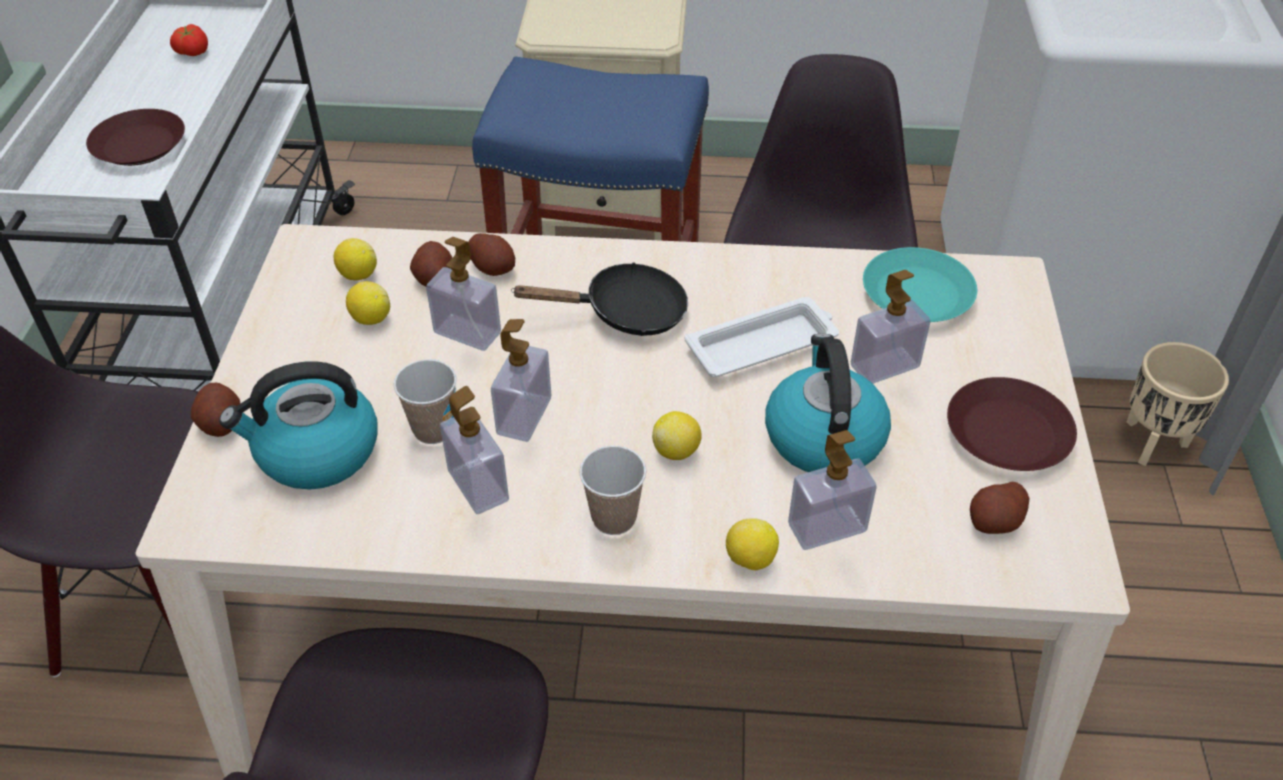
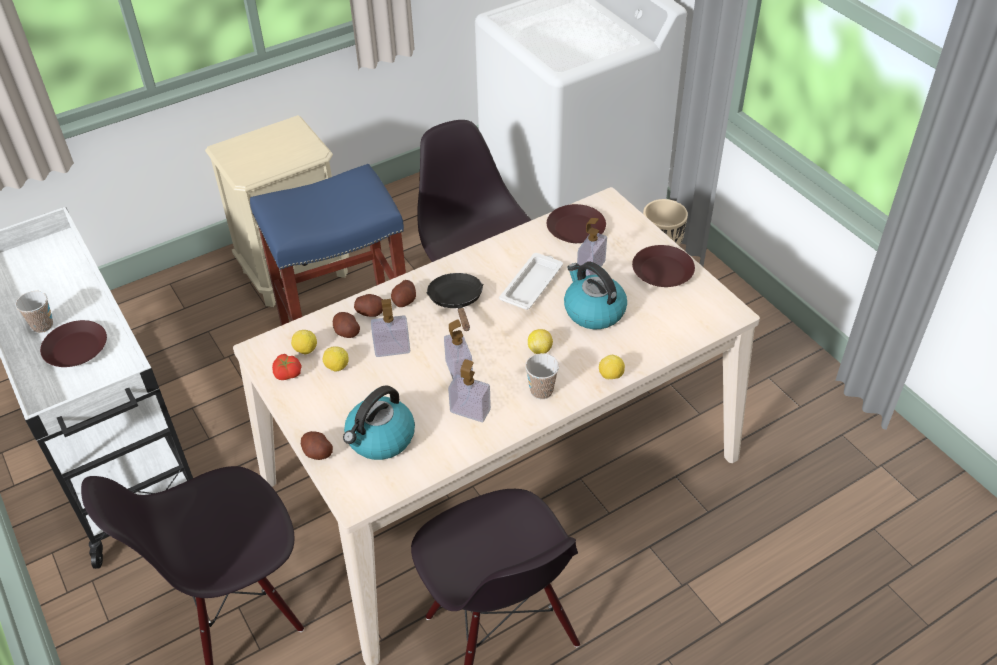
camera: 35 degrees left, 0 degrees up
tomato [170,24,208,56] -> tomato moved to [272,354,301,380]
cup [394,359,457,444] -> cup moved to [15,291,53,333]
black frying pan [511,262,688,336] -> black frying pan turned 60 degrees counterclockwise [427,273,483,331]
soap dispenser [788,430,876,550] -> none
turquoise plate [863,247,977,322] -> brown plate [547,204,606,243]
potato [970,482,1029,534] -> potato moved to [391,280,416,307]

